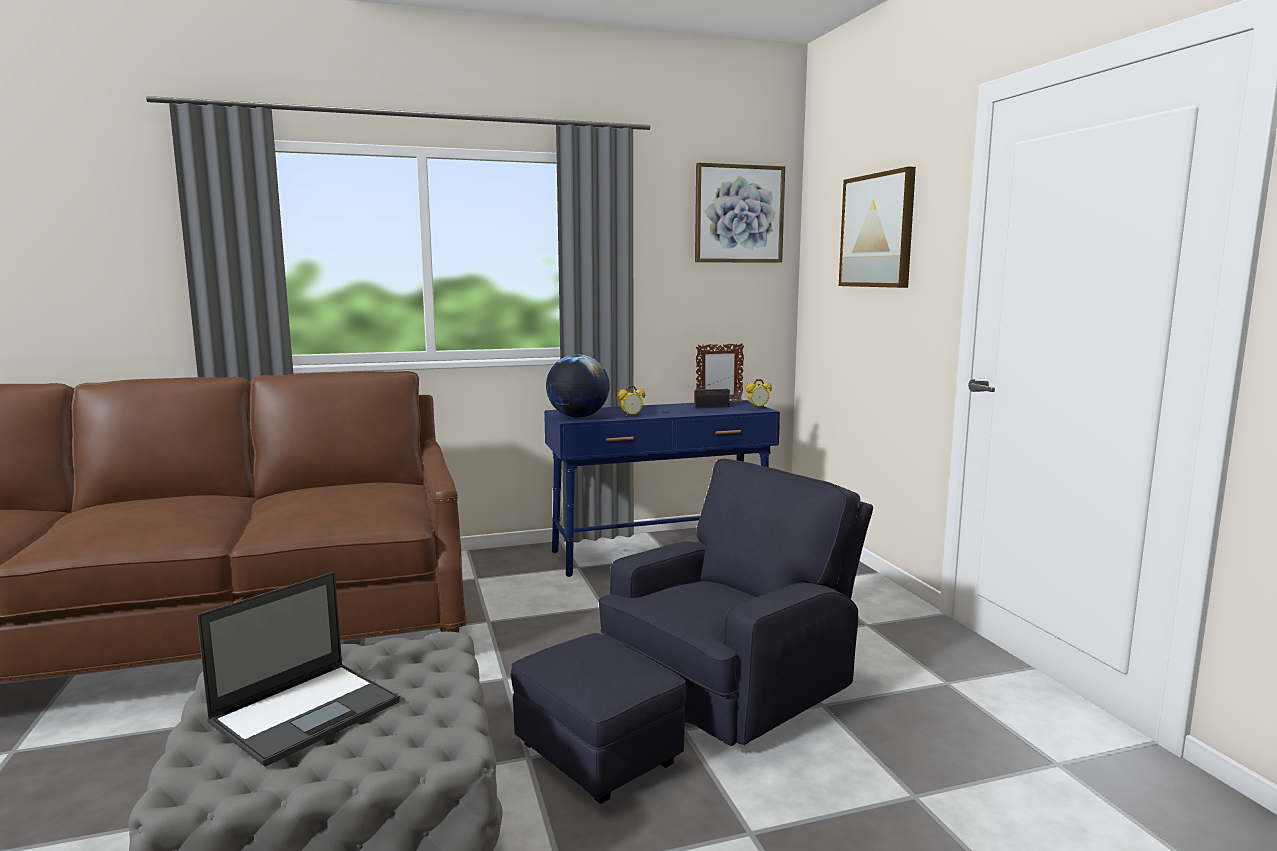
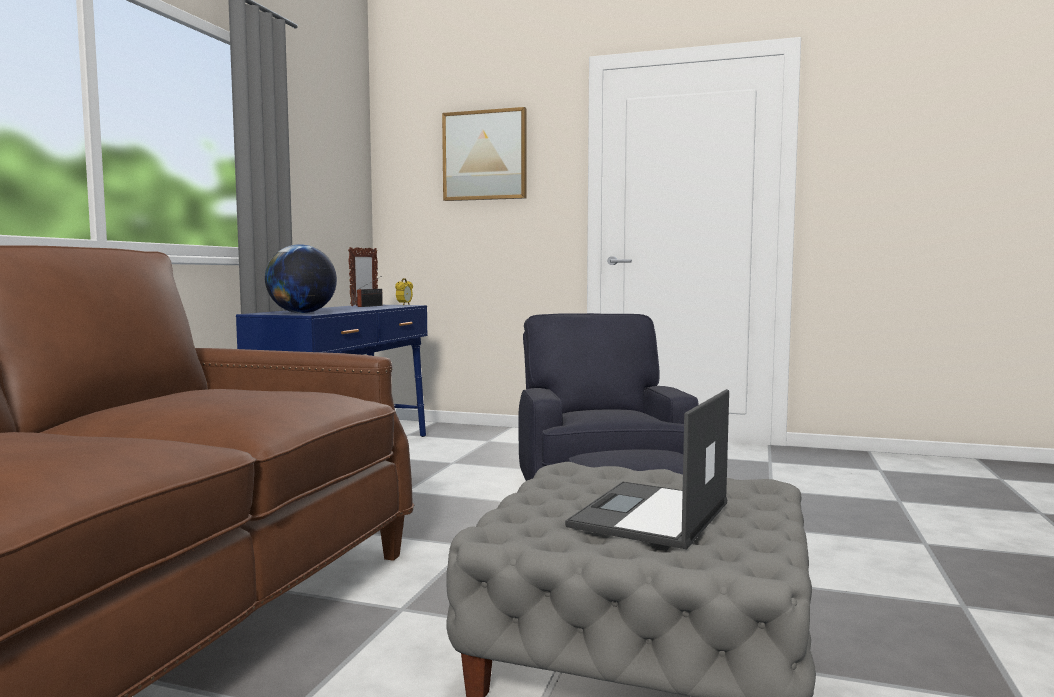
camera: 55 degrees left, 5 degrees down
laptop [197,571,400,767] -> laptop turned 135 degrees counterclockwise [565,389,729,549]
alarm clock [617,385,645,417] -> none
picture [695,163,785,263] -> none

